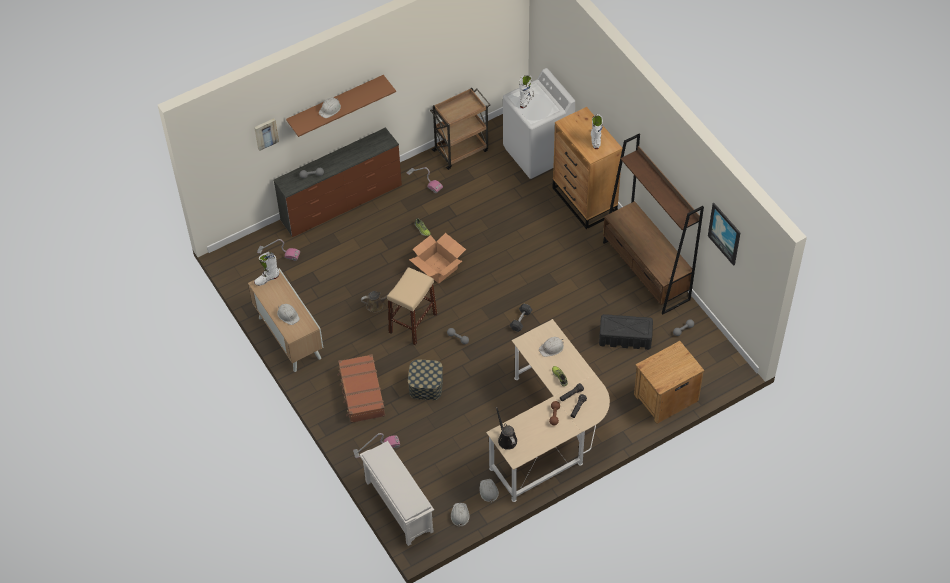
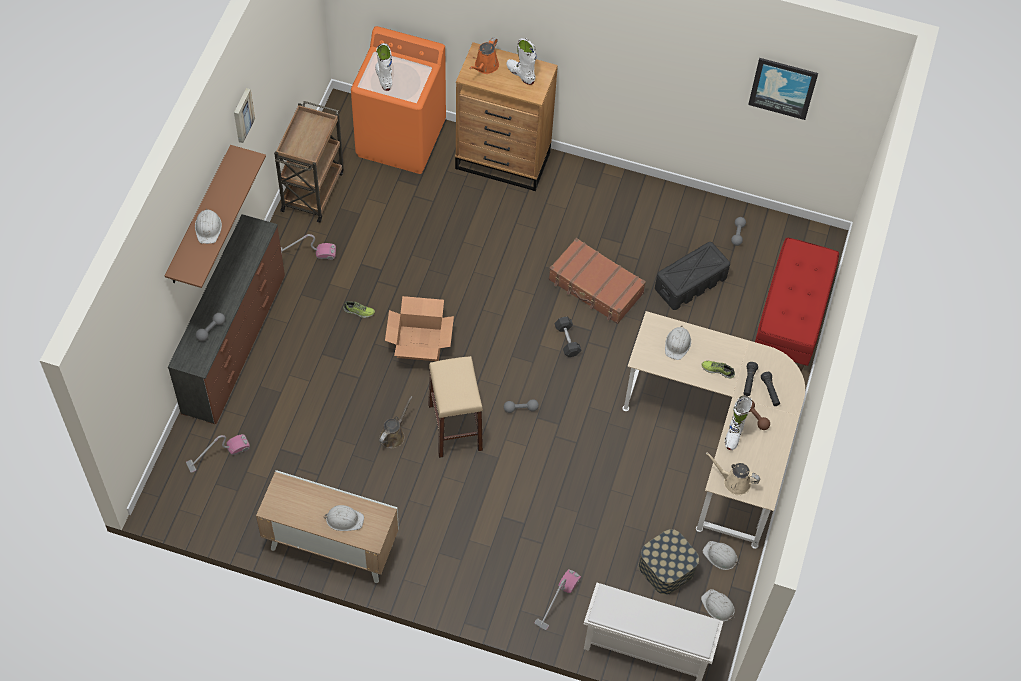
camera: 45 degrees left, 5 degrees up
picture [254,119,279,151] -> picture moved to [234,88,255,143]
white boot [254,252,279,286] -> white boot moved to [725,396,752,450]
brown suitcase [337,354,385,423] -> brown suitcase moved to [549,238,646,324]
storage box [408,359,443,400] -> storage box moved to [638,529,699,595]
black watering can [496,407,517,450] -> beige watering can [706,452,760,495]
white washing machine [503,68,575,179] -> orange washing machine [351,26,446,174]
brown bookcase [603,134,704,315] -> none
brown nightstand [634,341,705,424] -> red bench [755,237,839,371]
none -> orange watering can [469,37,499,74]

